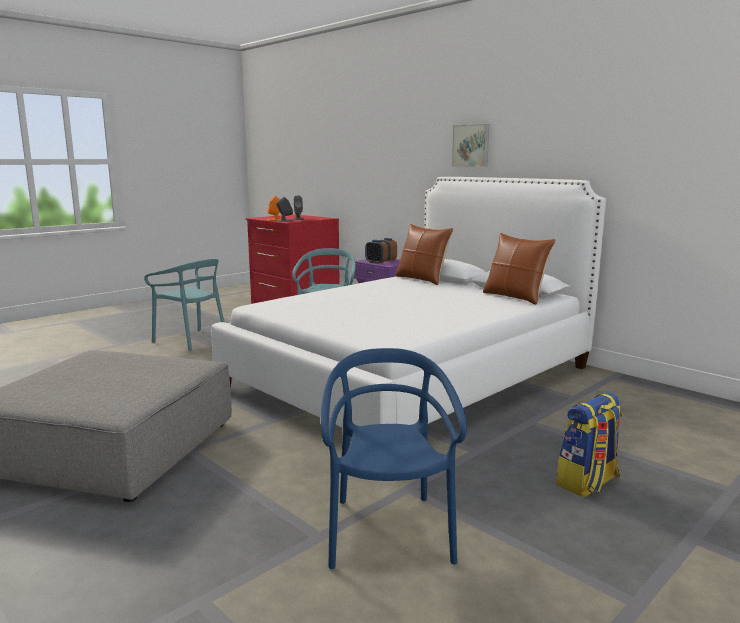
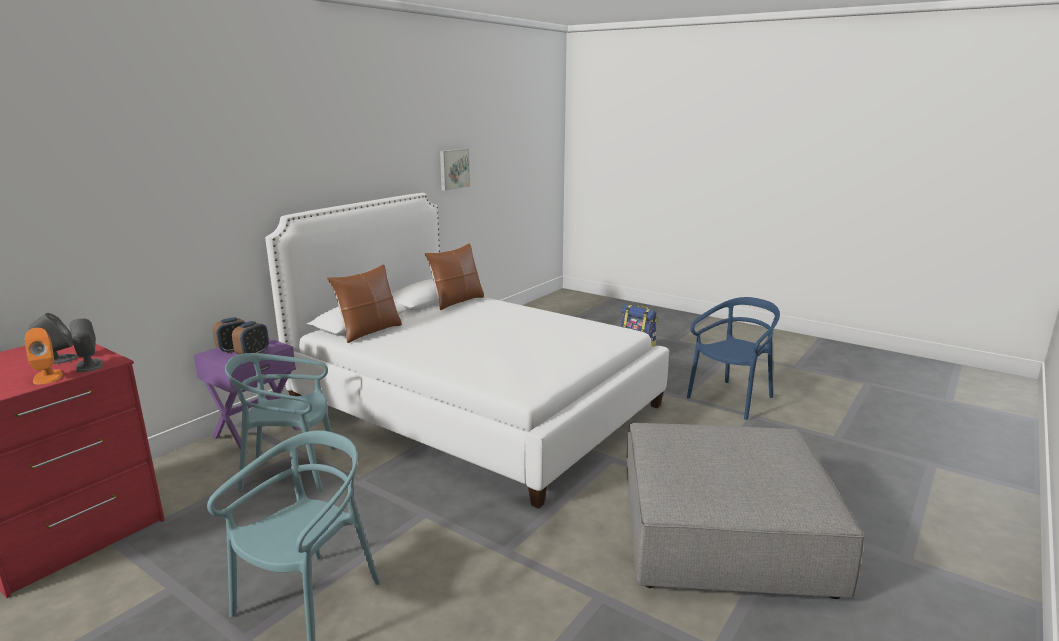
camera: 100 degrees left, 5 degrees up
blue chair [321,348,467,569] -> blue chair turned 150 degrees clockwise [687,297,780,420]
picture [452,124,489,167] -> picture moved to [440,148,470,191]

